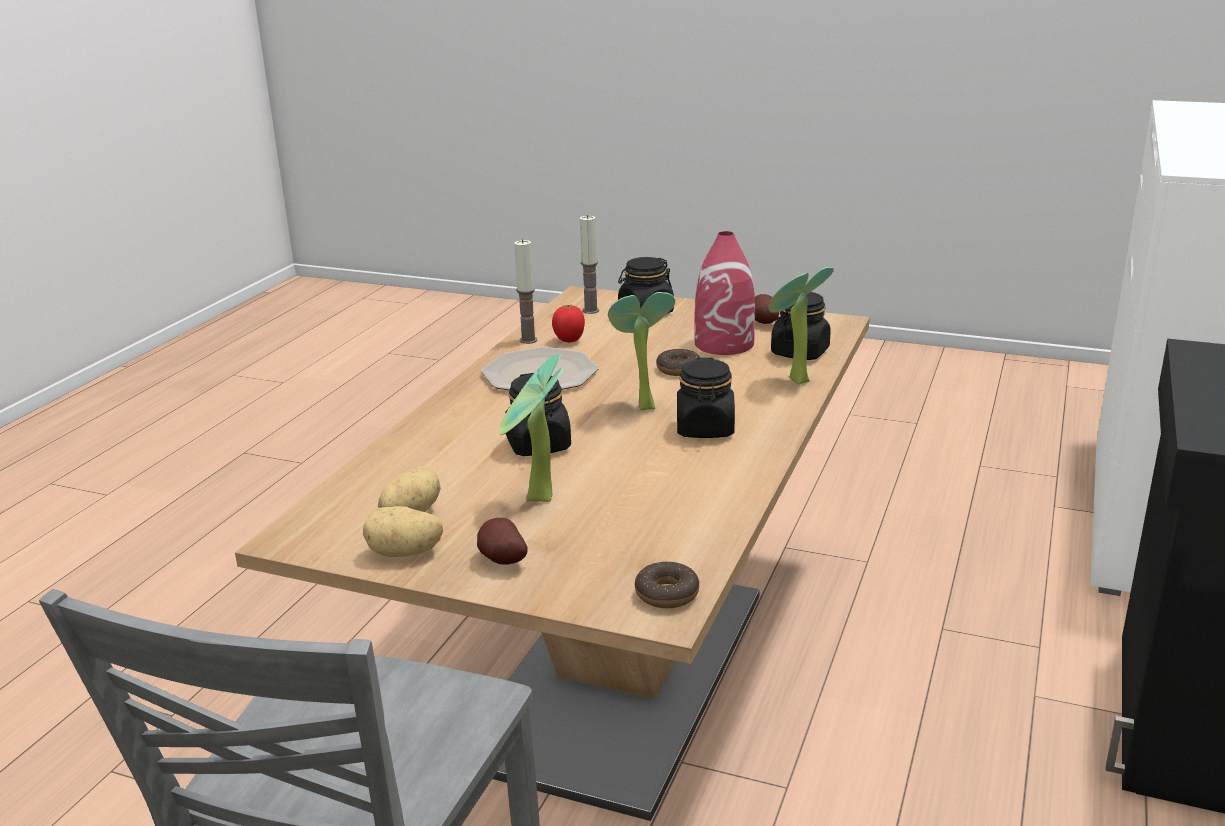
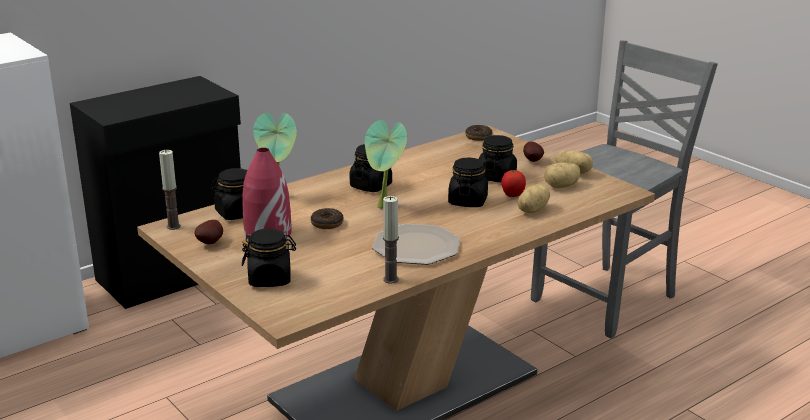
camera: 150 degrees left, 0 degrees up
potted plant [499,354,563,502] -> black jar [479,135,517,182]
tomato [552,304,585,342] -> tomato moved to [501,170,526,197]
candle [580,215,599,314] -> candle moved to [159,149,181,230]
none -> potato [518,184,550,213]

